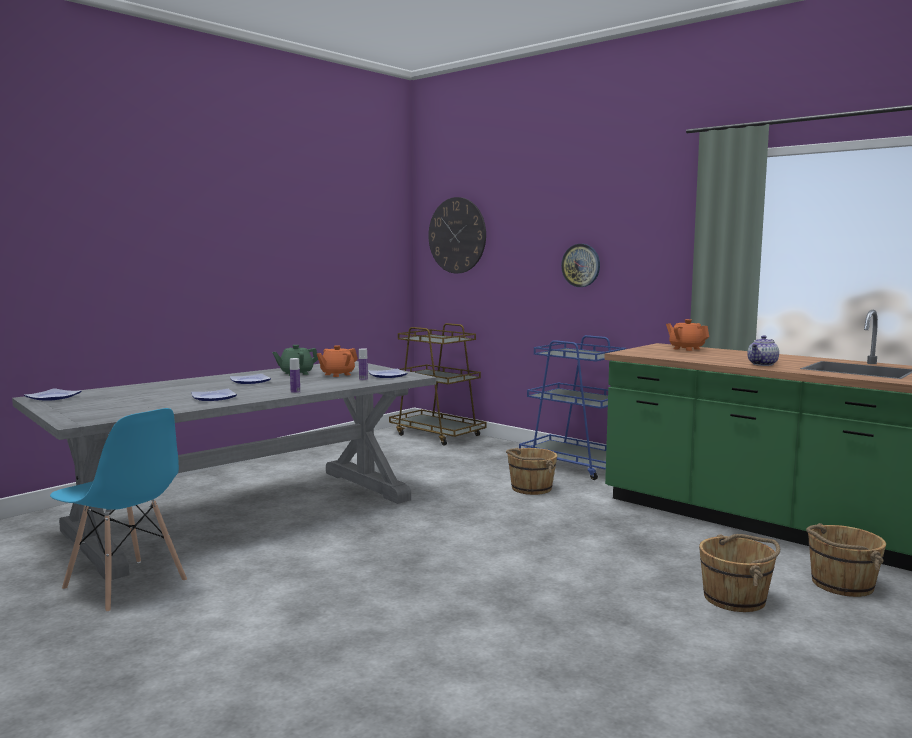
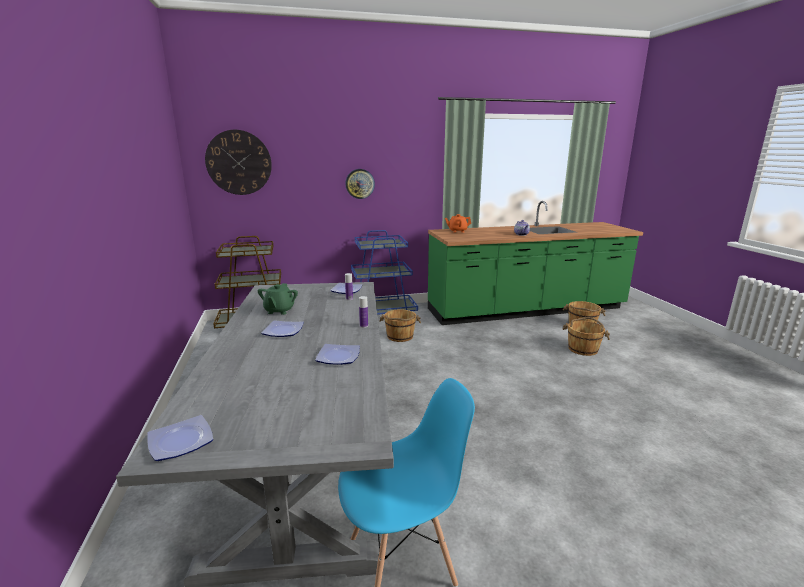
camera: 55 degrees left, 10 degrees up
orange teapot [317,345,358,377] -> none

